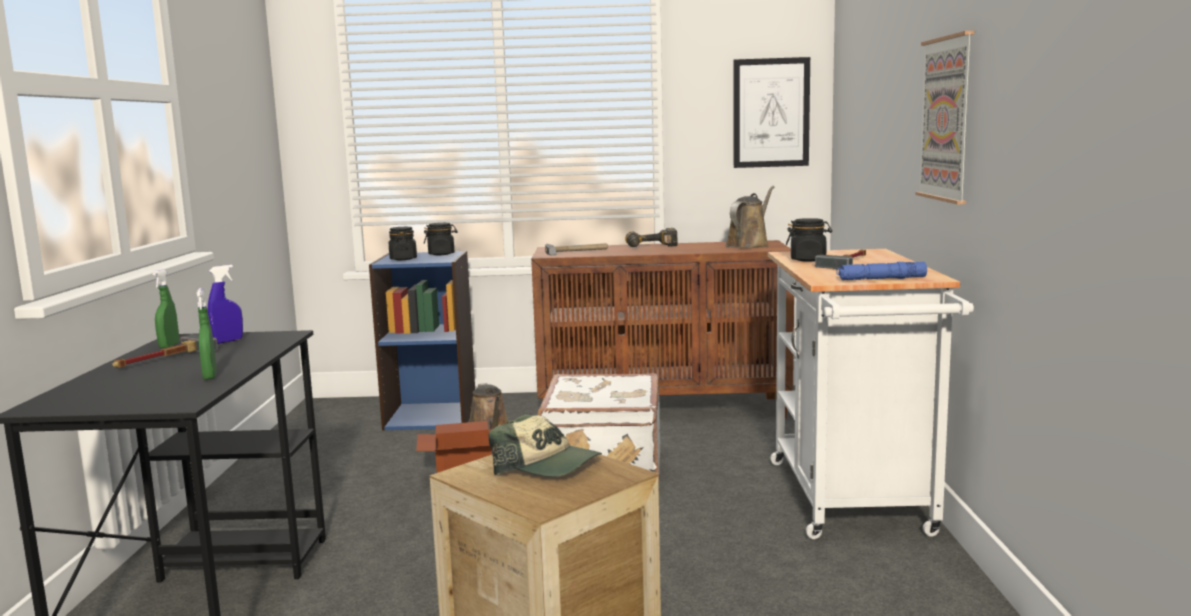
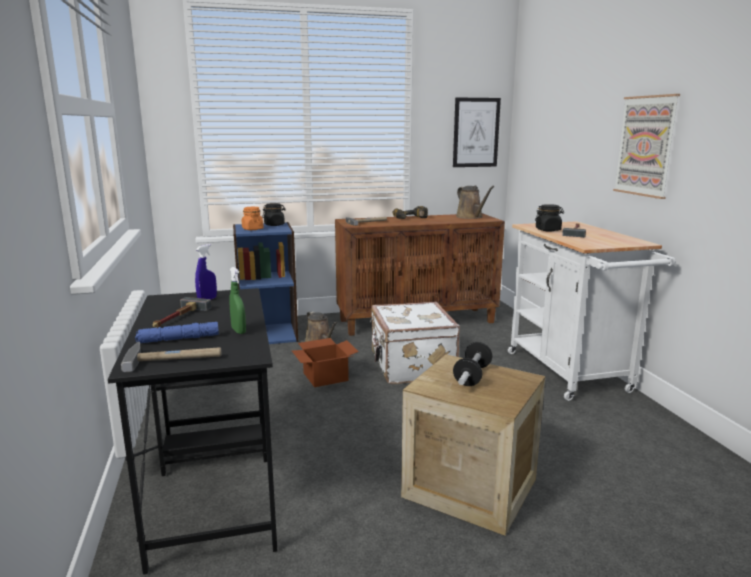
camera: 15 degrees left, 5 degrees up
green spray bottle [153,269,179,348] -> none
black jar [389,227,417,260] -> orange jar [242,207,264,230]
cap [489,414,602,477] -> dumbbell [453,342,492,386]
brown watering can [725,186,774,248] -> brown watering can turned 135 degrees clockwise [456,186,495,219]
blue flashlight [836,262,927,280] -> blue flashlight moved to [135,322,219,343]
none -> hammer [121,342,222,372]

